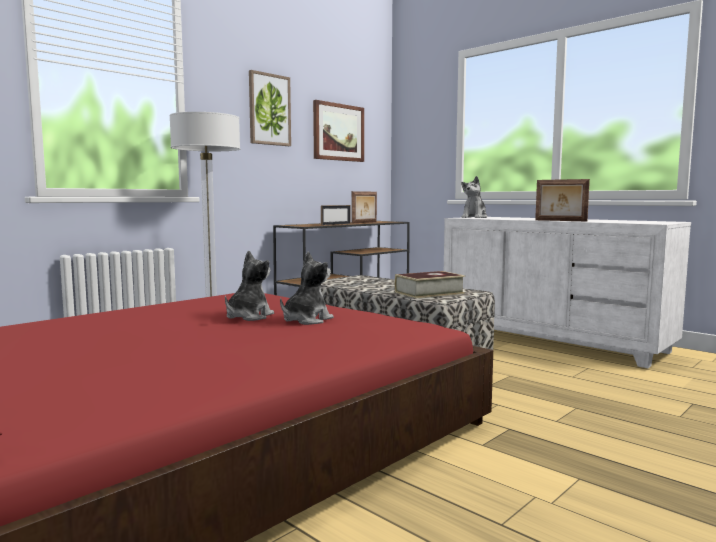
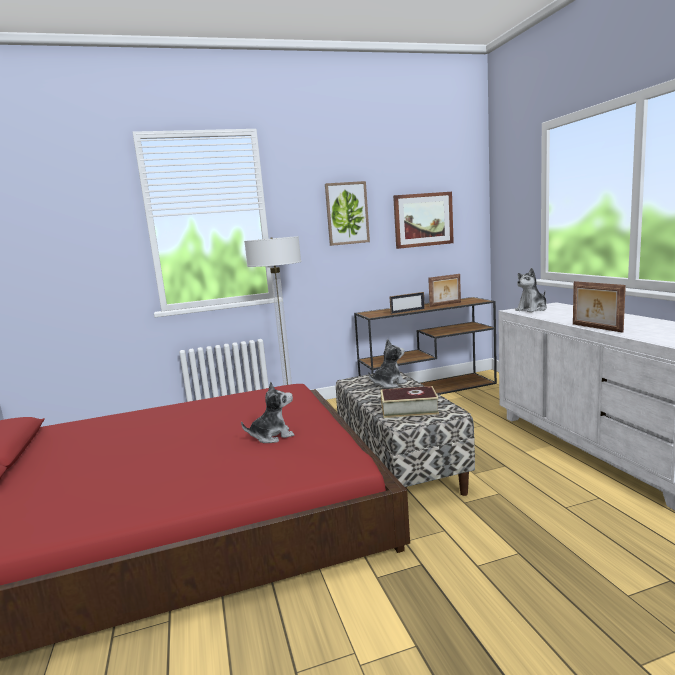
camera: 30 degrees right, 5 degrees up
plush toy [225,250,274,321] -> plush toy moved to [368,339,407,388]

